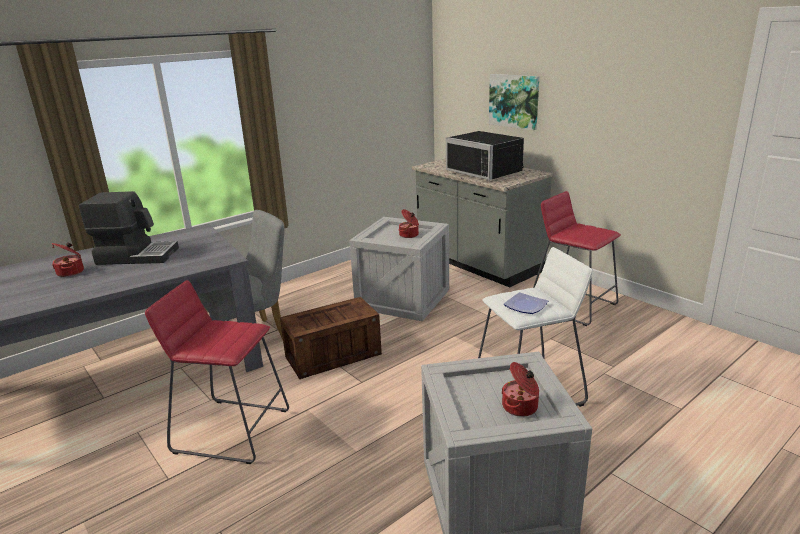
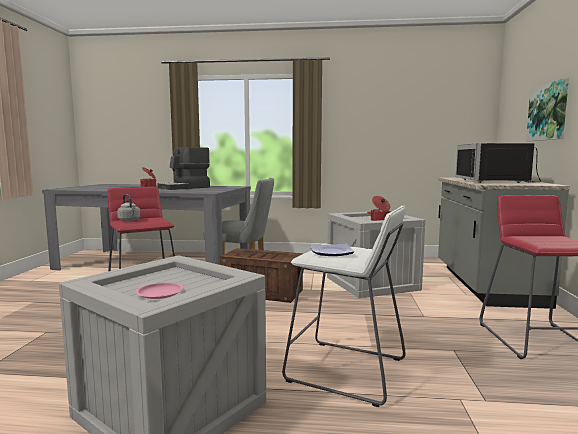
camera: 45 degrees right, 15 degrees down
coffee machine [79,191,179,265] -> coffee machine turned 90 degrees clockwise [158,147,210,190]
cooking pot [502,362,539,417] -> pink plate [136,282,183,299]
none -> grey kettle [117,194,140,221]

